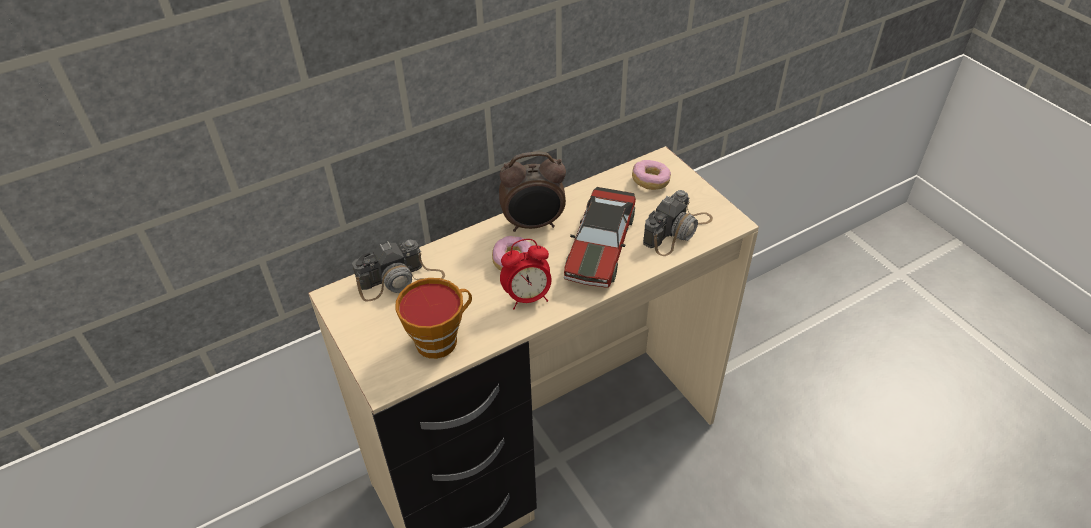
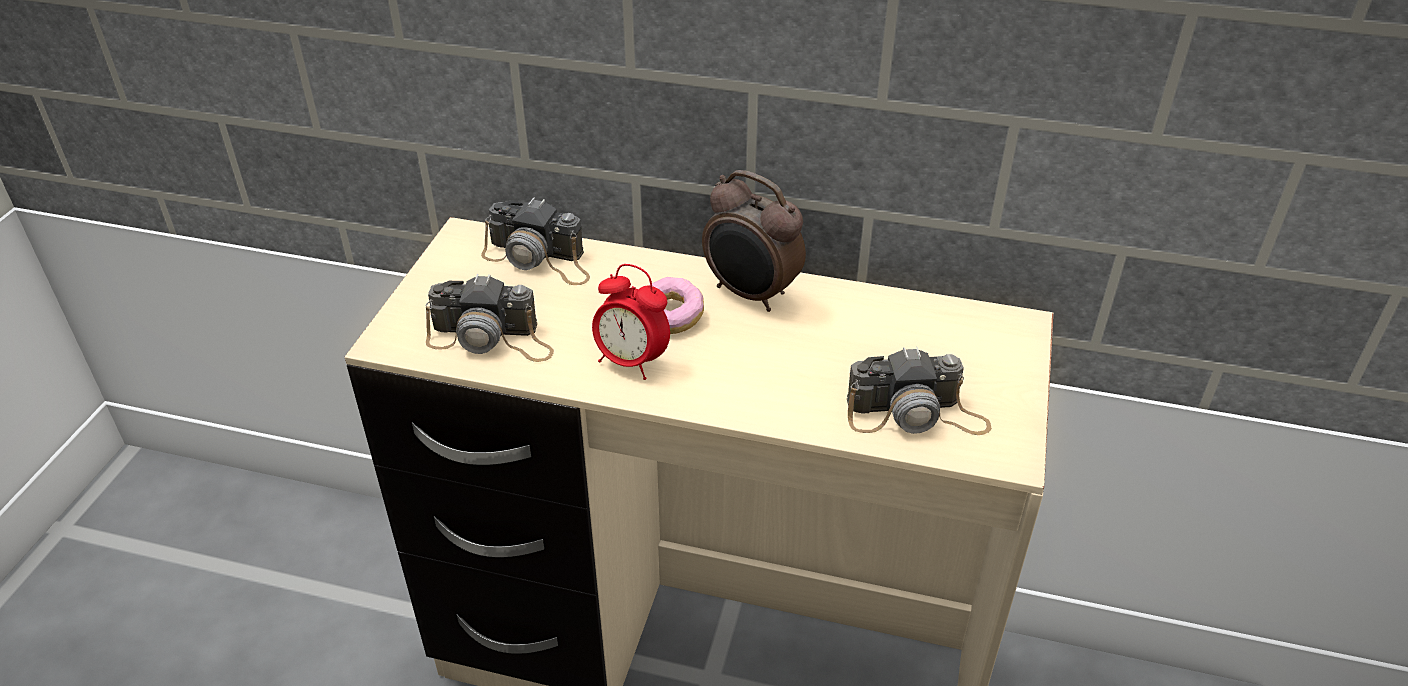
camera: 45 degrees right, 5 degrees down
cup [396,278,472,359] -> camera [426,274,554,362]
toy car [564,187,636,288] -> none
donut [632,160,671,190] -> none

